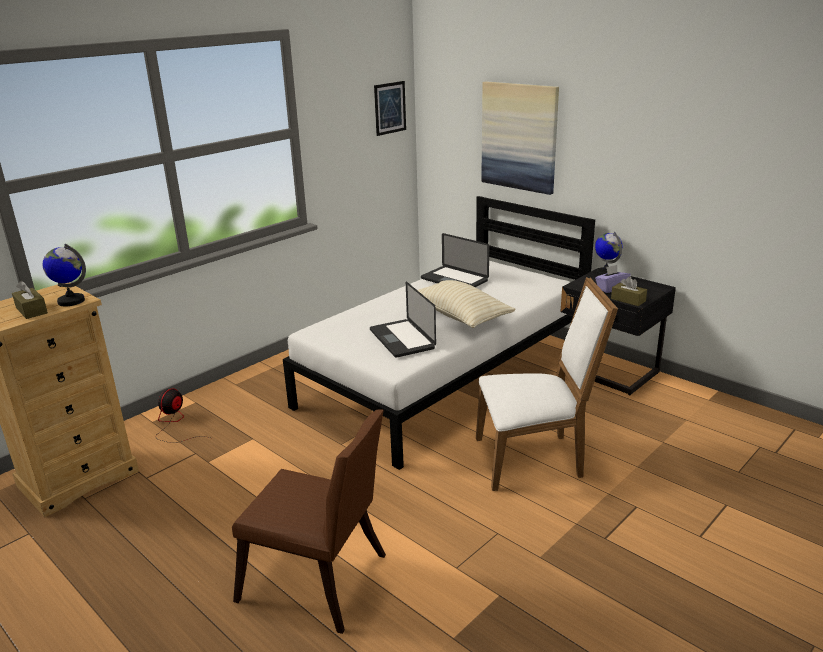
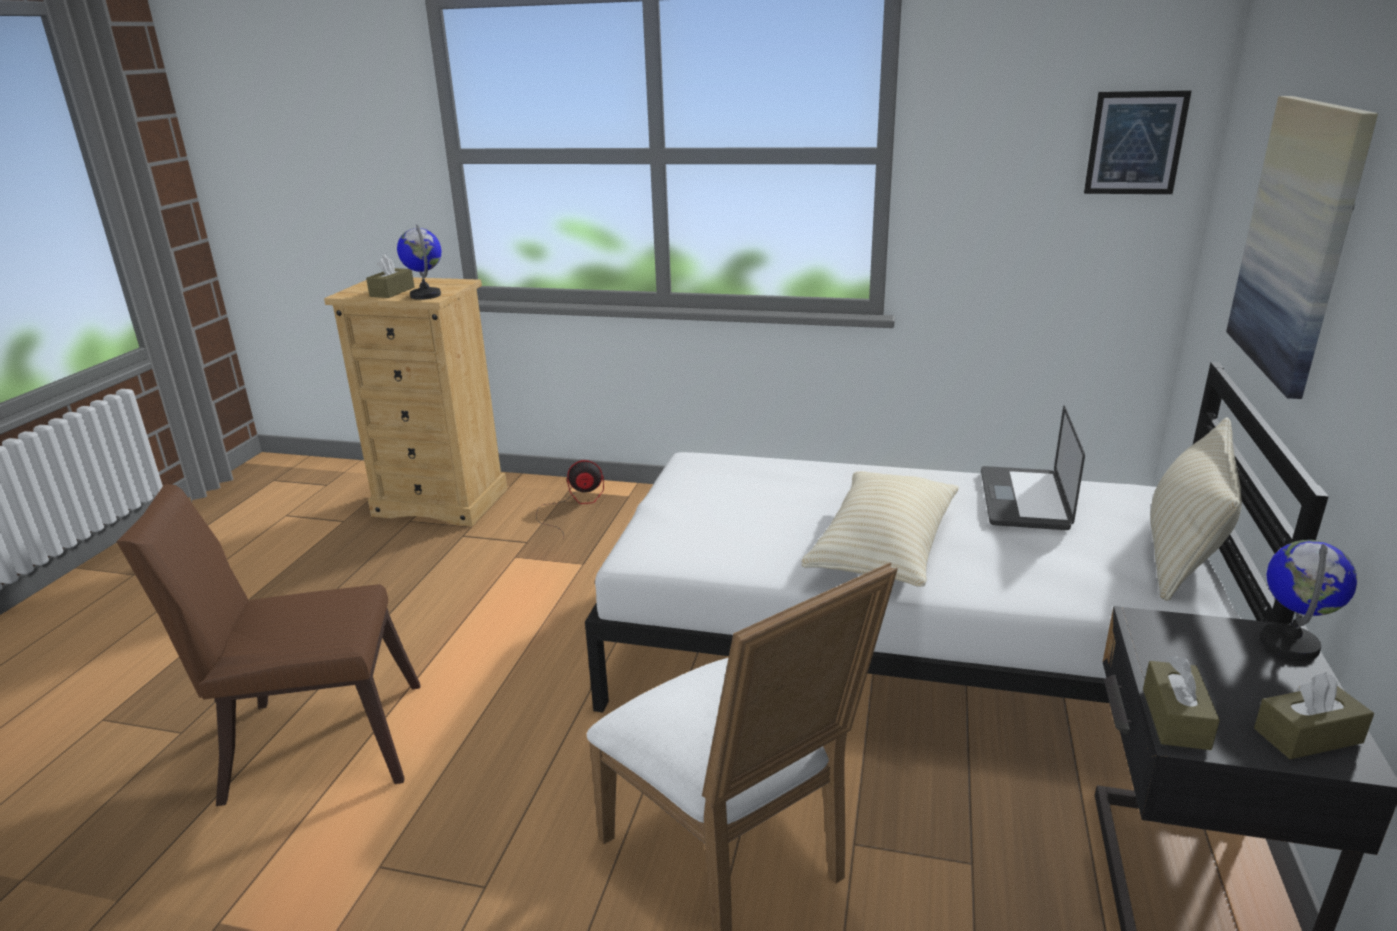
camera: 60 degrees right, 0 degrees up
brown chair [232,409,386,634] -> brown chair turned 90 degrees clockwise [116,484,421,806]
laptop [370,281,436,358] -> none
purple tissue box [595,265,631,293] -> none
none -> beige pillow [1150,417,1242,601]
none -> brown tissue box [1254,672,1374,759]

